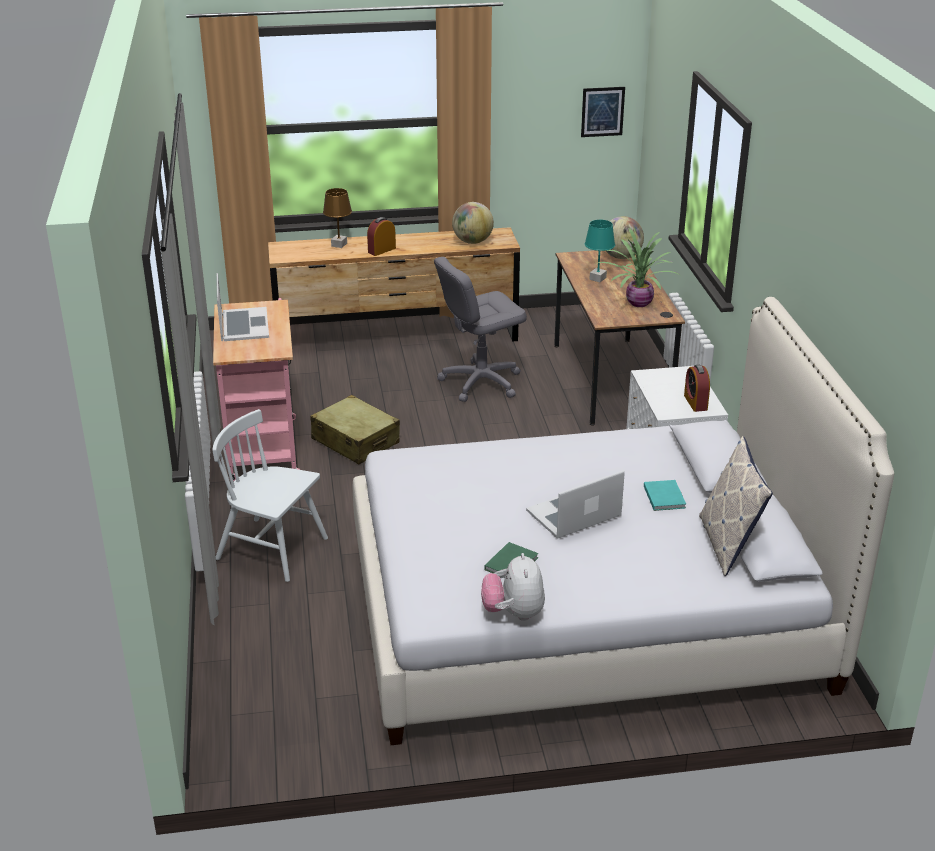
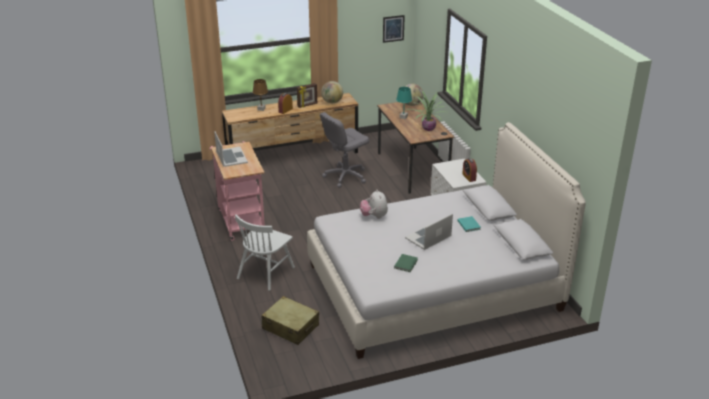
camera: 10 degrees left, 0 degrees up
white chair [212,409,328,582] -> white chair turned 75 degrees counterclockwise [235,214,295,291]
beige suitcase [310,395,400,464] -> beige suitcase moved to [261,296,319,345]
plush toy [481,553,545,621] -> plush toy moved to [360,190,388,219]
pillow [699,436,773,576] -> none
none -> picture frame [297,83,317,108]

